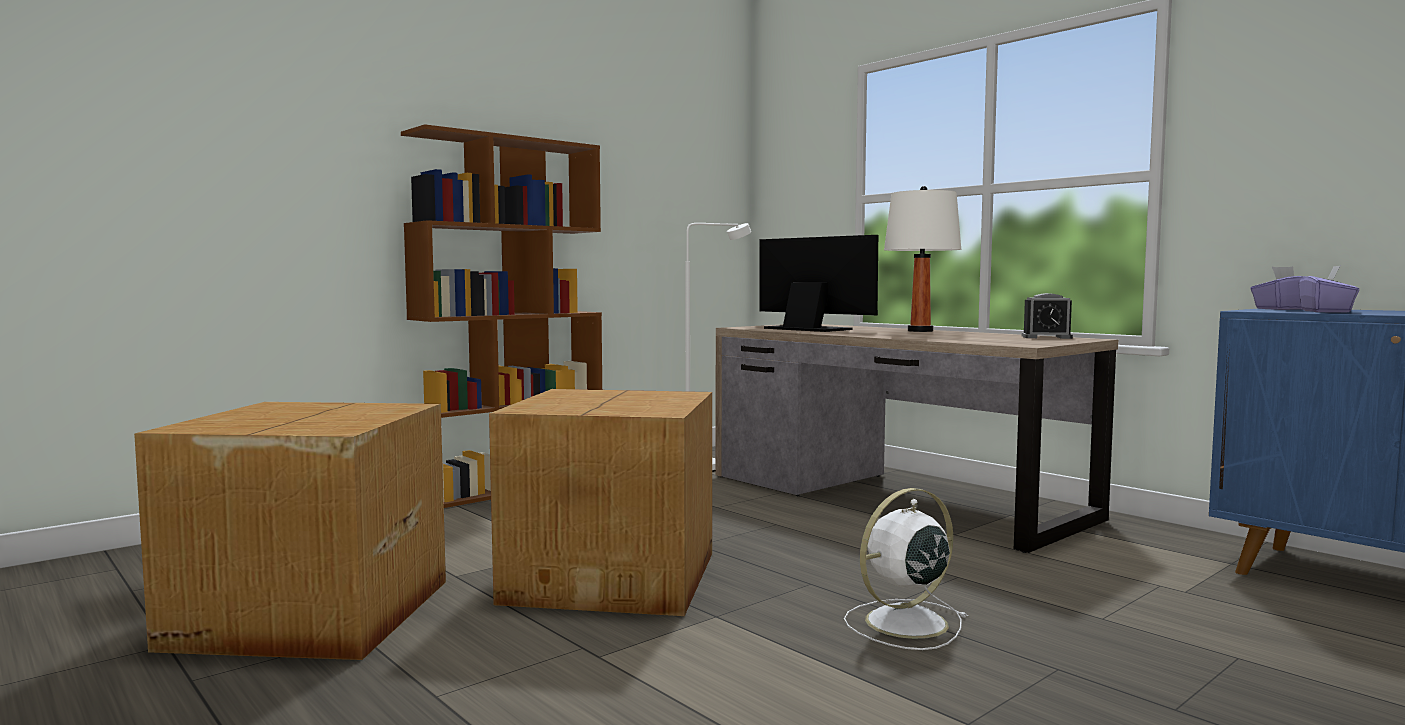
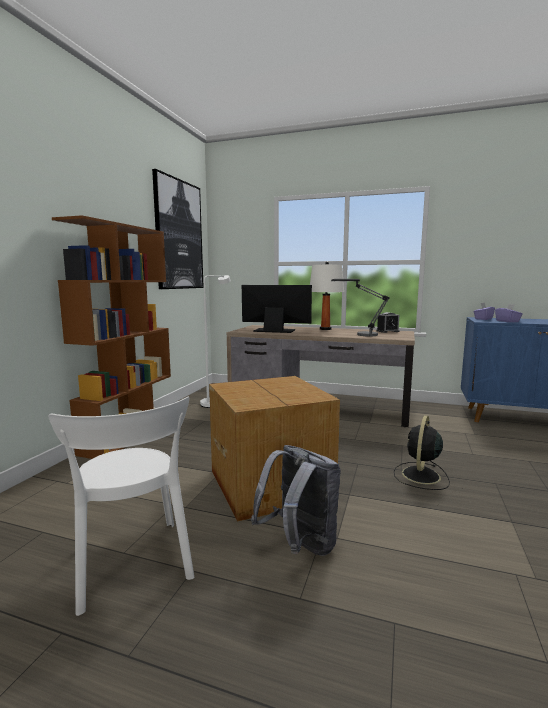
camera: 30 degrees left, 5 degrees up
cardboard box [134,402,446,660] -> white chair [49,397,194,616]
white fan [844,488,968,650] -> black fan [394,415,450,490]
none -> picture [152,169,204,289]
none -> grey backpack [251,445,341,556]
none -> table lamp [331,279,390,337]

